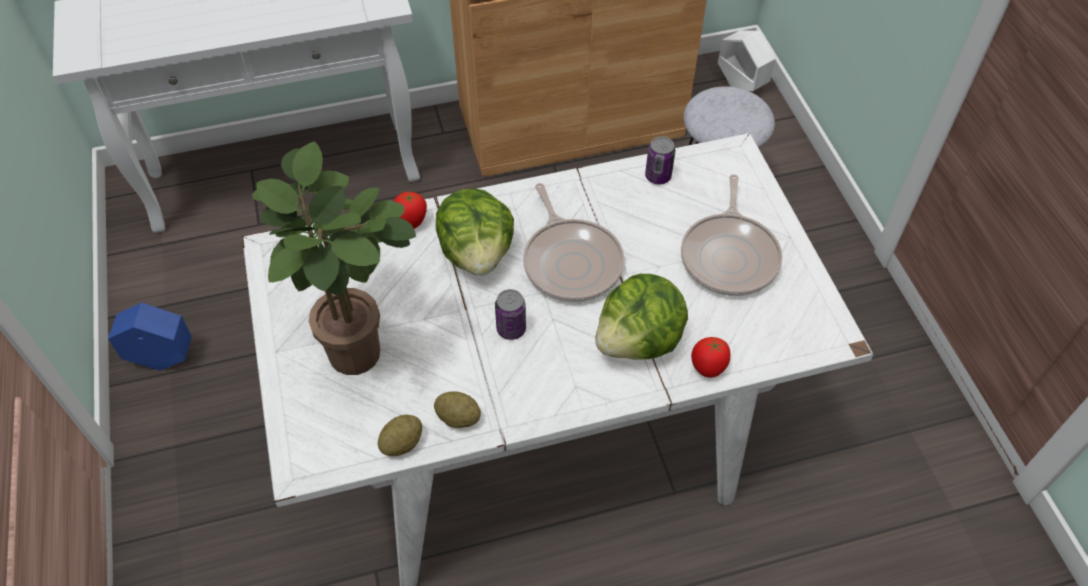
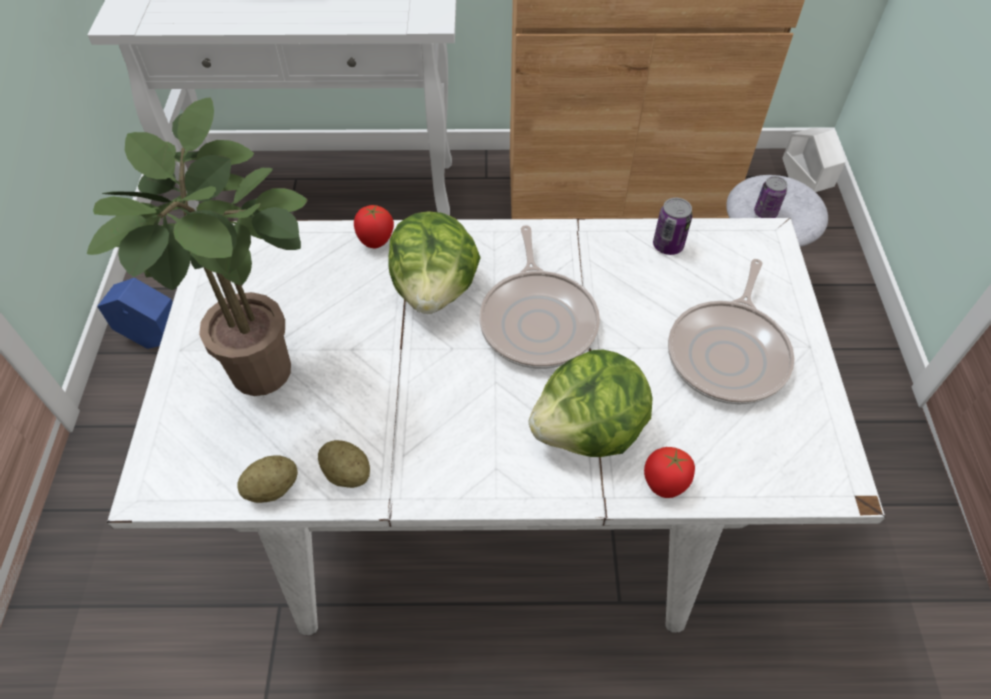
camera: 15 degrees right, 0 degrees up
can [495,289,526,340] -> can moved to [754,176,788,218]

